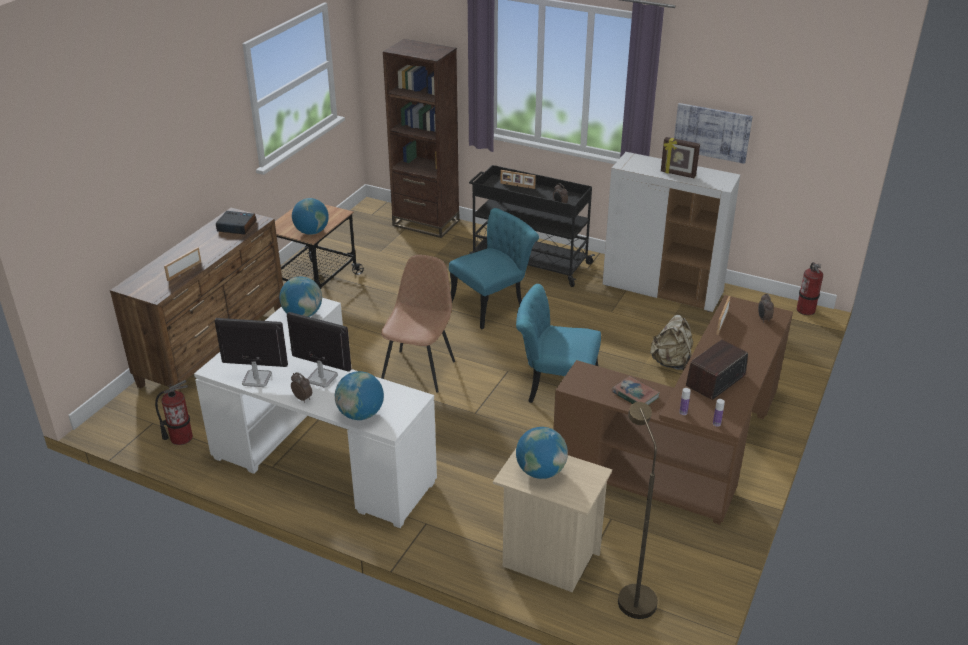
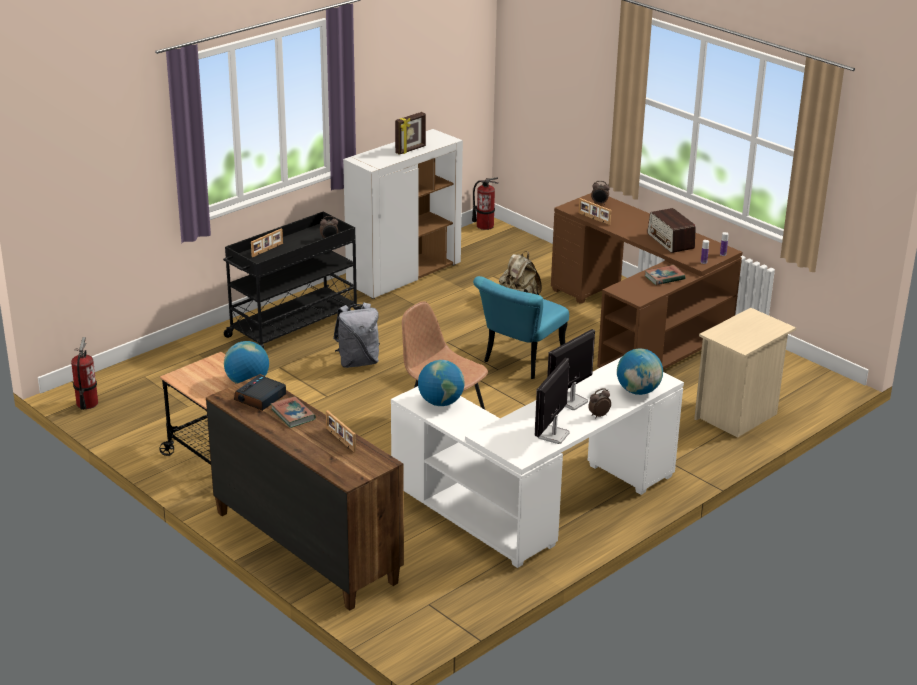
camera: 70 degrees left, 5 degrees down
fire extinguisher [155,380,193,445] -> fire extinguisher moved to [71,337,98,410]
brown bookcase [383,39,459,238] -> none
turquoise chair [449,208,539,329] -> grey backpack [333,302,380,368]
globe [516,427,568,479] -> none
brown floor lamp [618,402,658,619] -> none
picture [674,103,753,164] -> none
none -> book [271,396,316,428]

